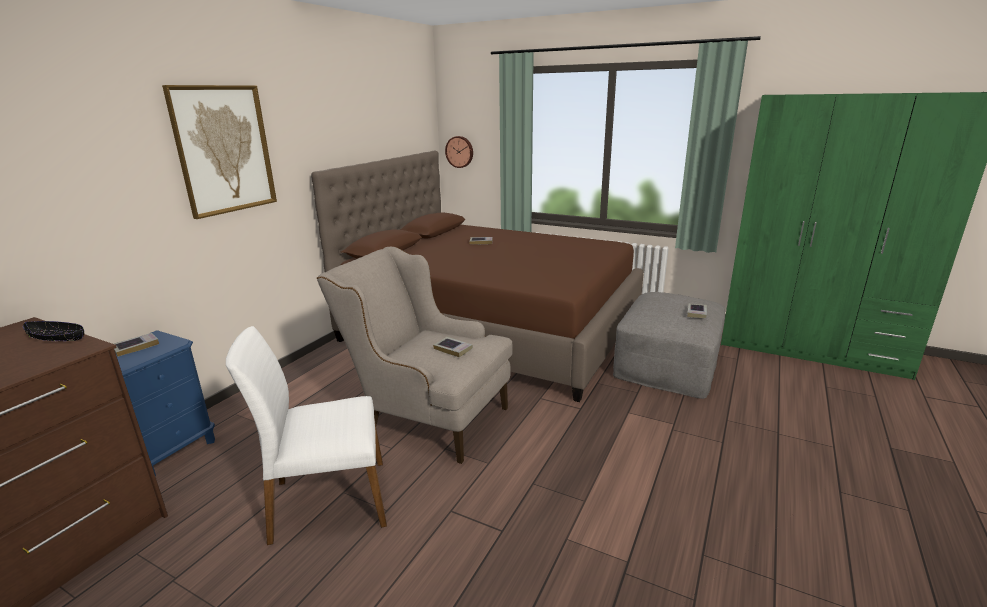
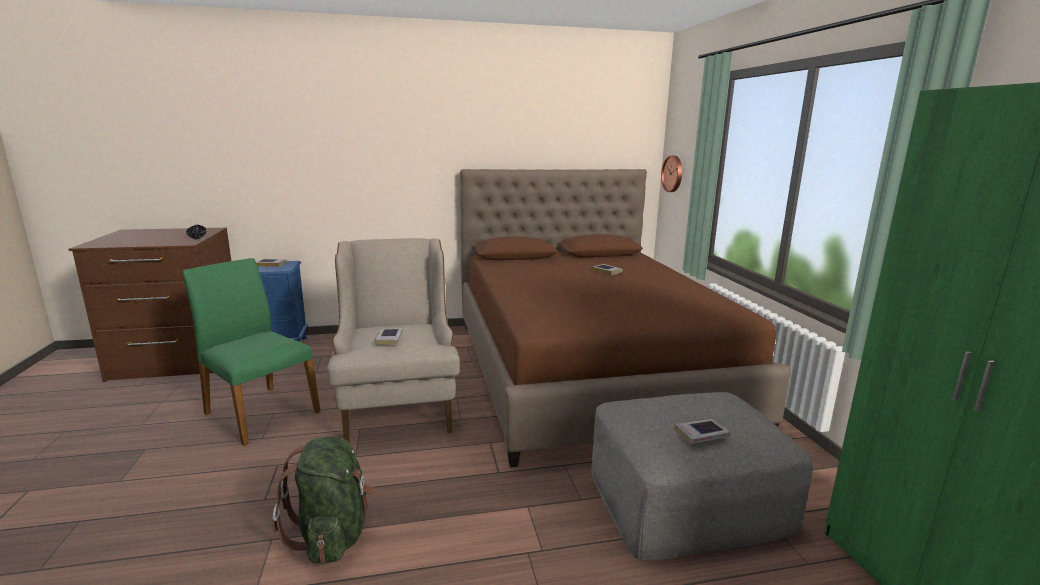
camera: 50 degrees right, 5 degrees down
picture [162,85,277,219] -> none
white chair [226,326,387,545] -> green chair [183,258,320,446]
none -> green backpack [272,437,375,564]

